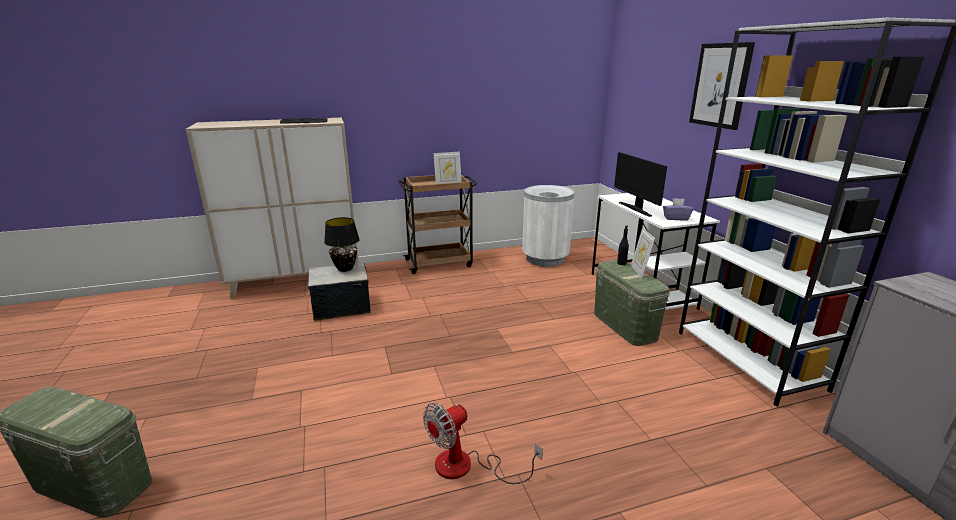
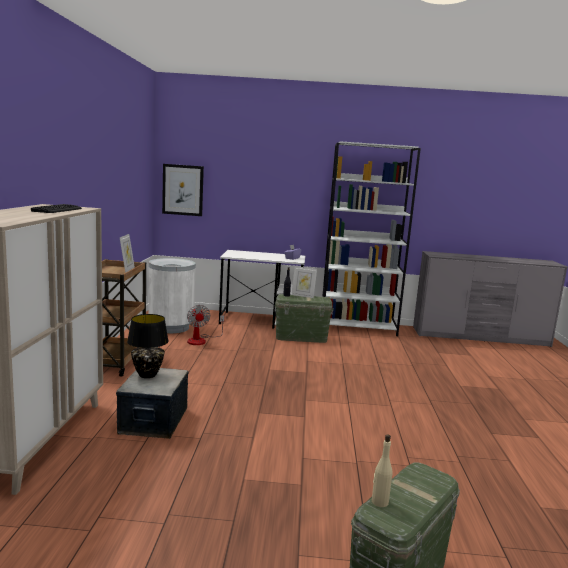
camera: 70 degrees left, 10 degrees down
fan [423,403,543,484] -> fan moved to [187,305,224,345]
monitor [614,152,667,217] -> none
picture [689,42,755,130] -> picture moved to [162,164,204,216]
none -> beige bottle [372,434,392,507]

